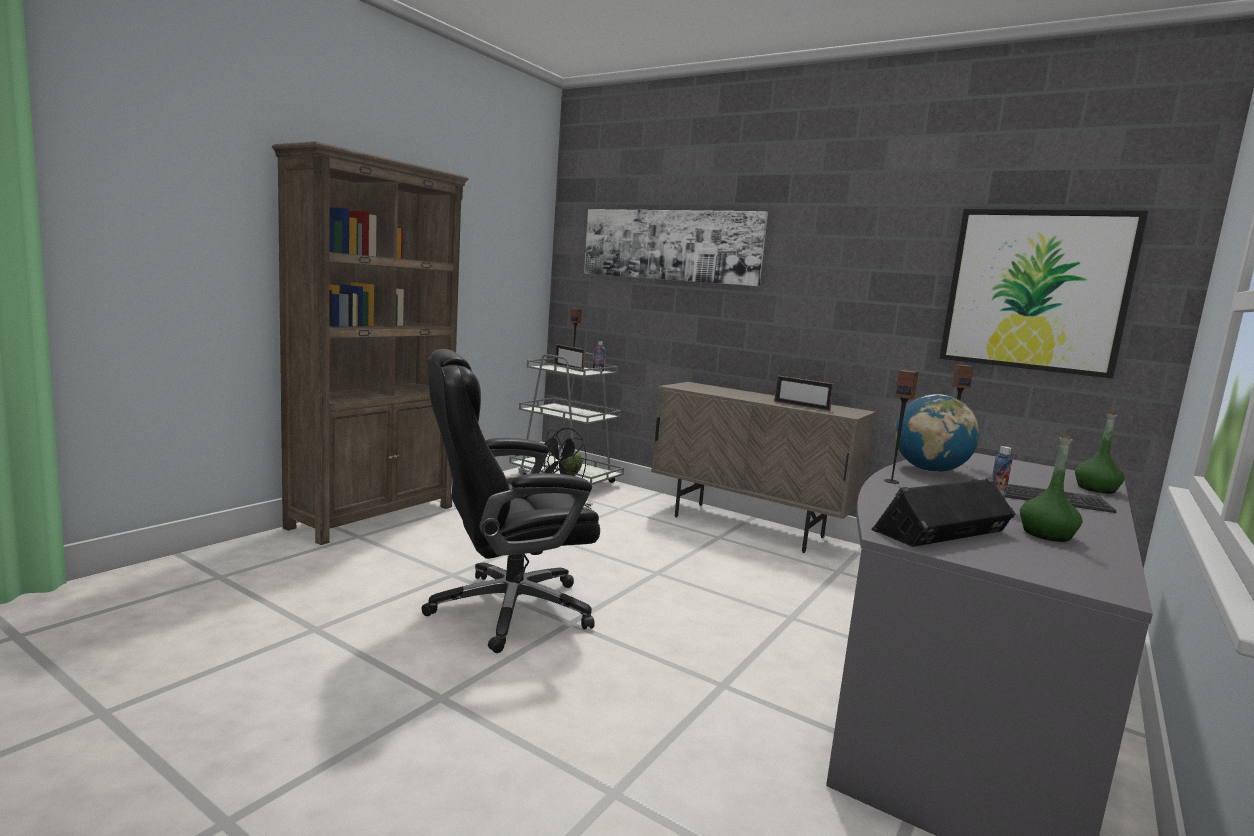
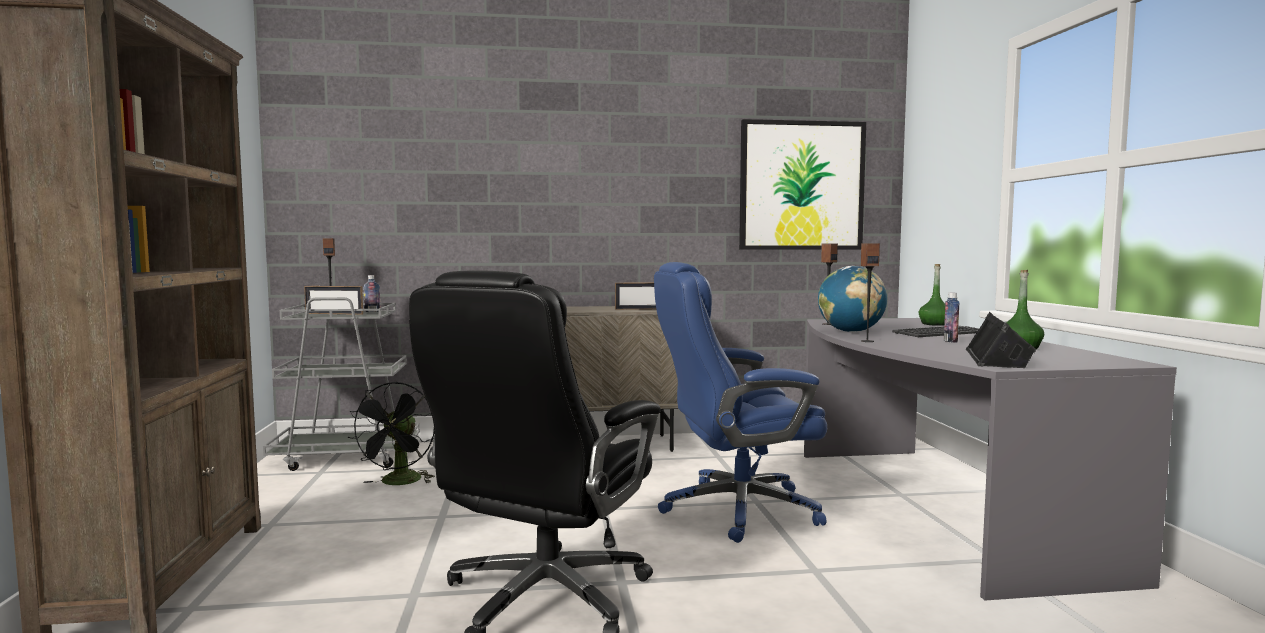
camera: 40 degrees left, 5 degrees down
picture [584,209,768,286] -> none
none -> blue office chair [654,262,827,543]

